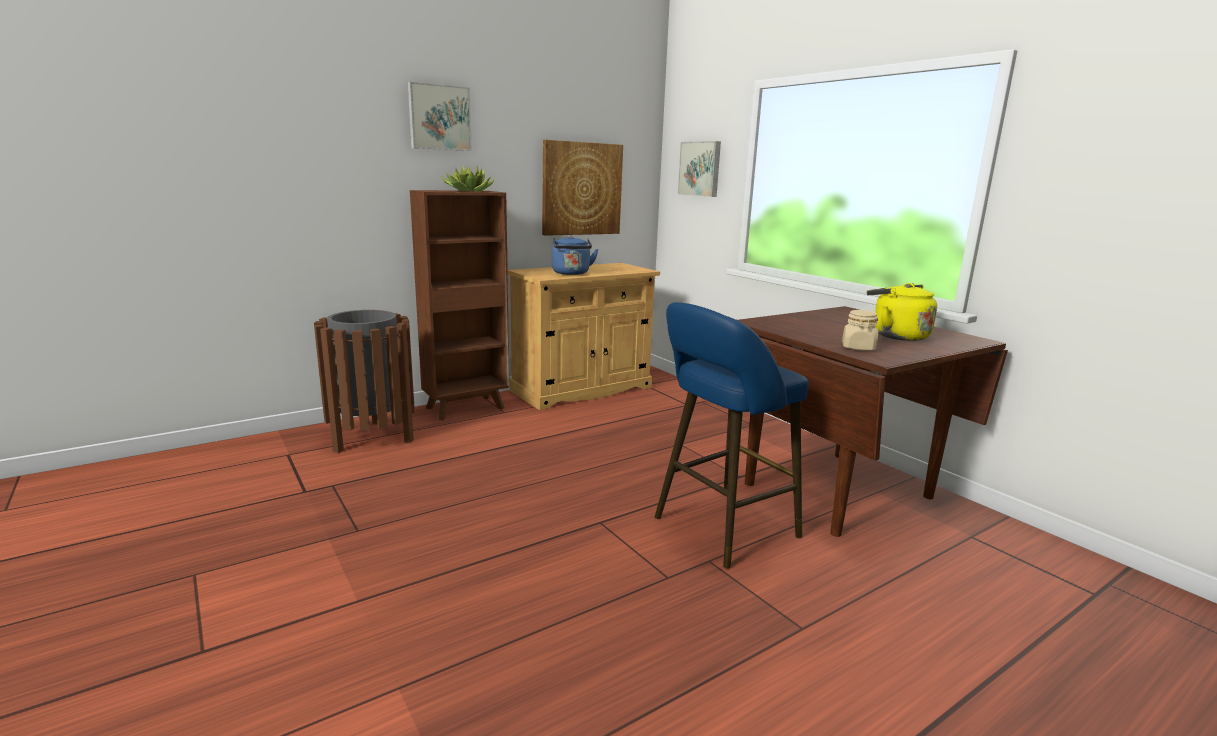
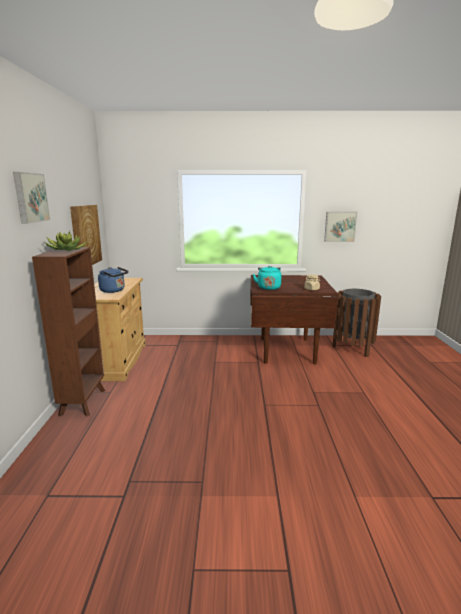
camera: 55 degrees left, 0 degrees up
brown trash can [314,310,415,453] -> brown trash can moved to [332,289,381,357]
blue stool [655,302,808,569] -> none
picture [678,141,721,197] -> picture moved to [324,212,357,242]
yellow kettle [867,283,937,341] -> none
none -> turquoise kettle [253,266,281,290]

